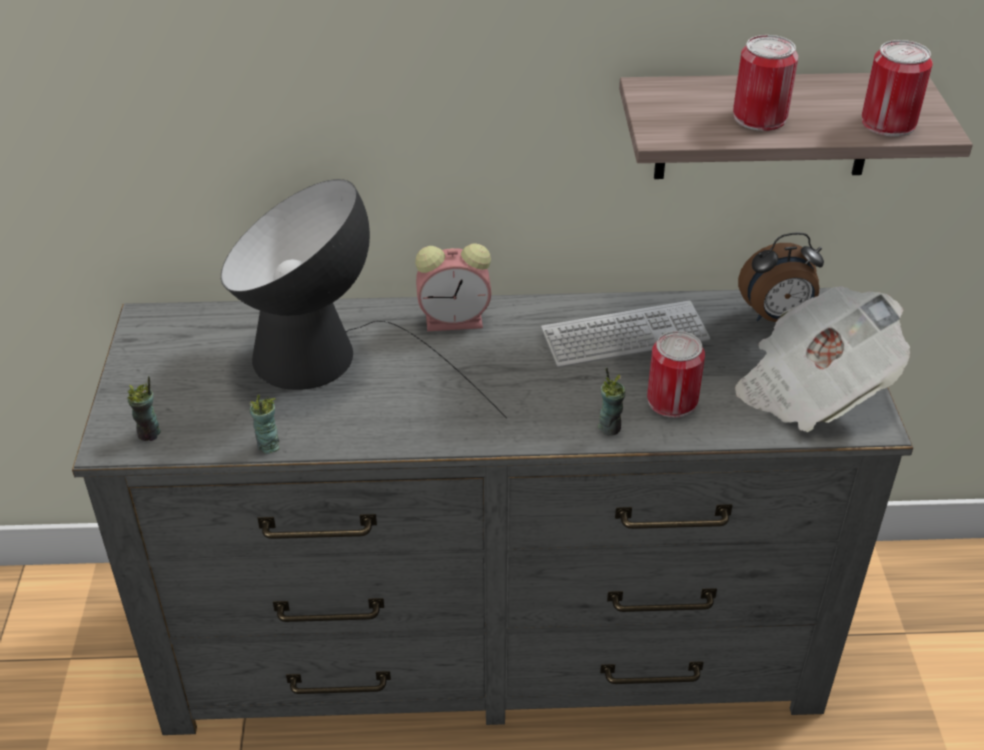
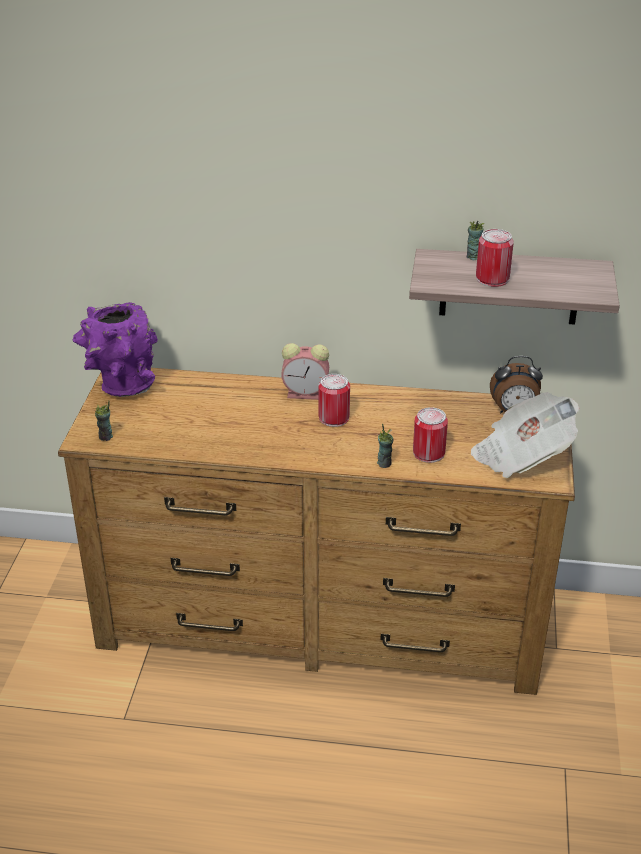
camera: 10 degrees right, 5 degrees down
grey dresser [72,288,913,735] -> brown dresser [58,368,575,695]
table lamp [221,179,507,419] -> none
cup [249,394,279,454] -> cup moved to [467,221,485,260]
keyboard [541,300,710,367] -> none
can [862,40,933,137] -> can moved to [318,374,350,427]
none -> purple vase [72,302,158,397]

